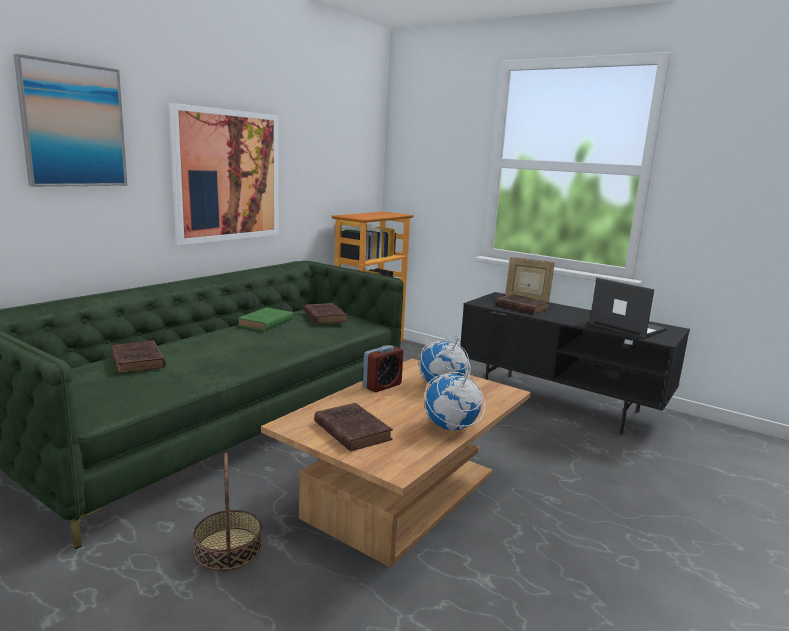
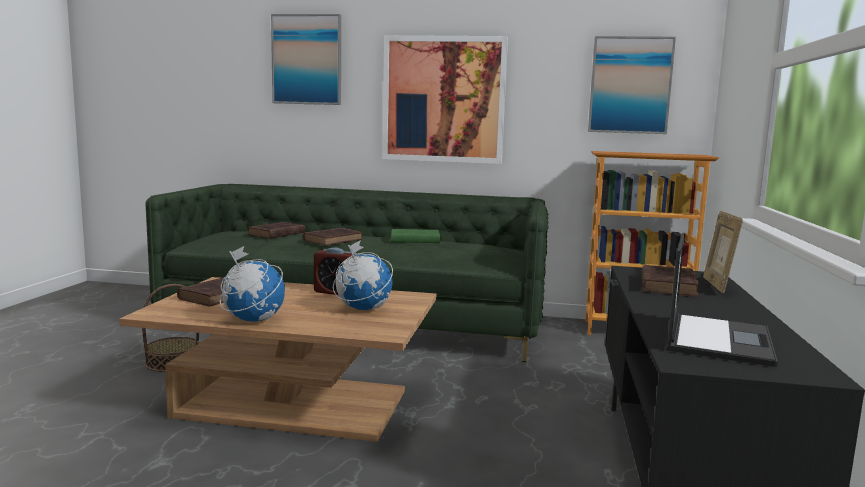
camera: 65 degrees right, 5 degrees down
brown book [304,303,348,324] -> brown book moved to [303,228,363,246]
none -> picture [588,36,676,134]

